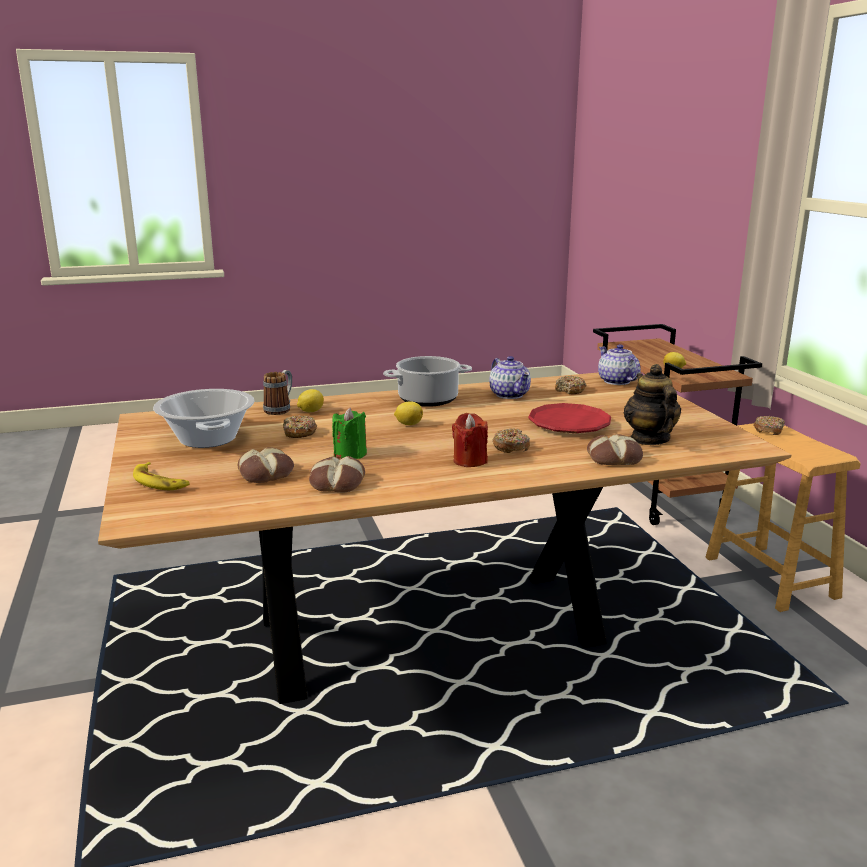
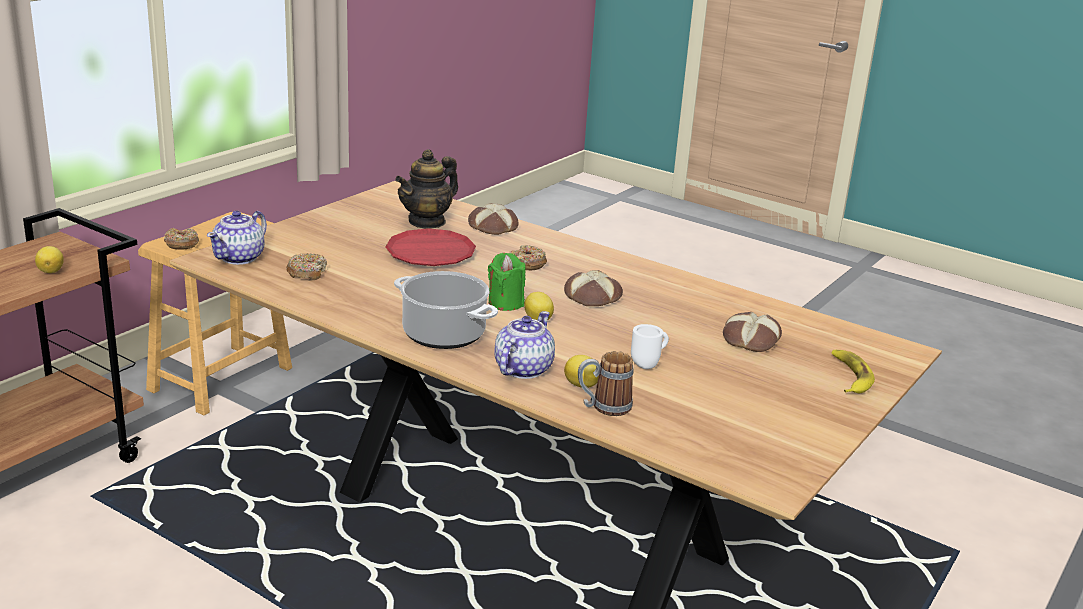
camera: 130 degrees left, 5 degrees up
cooking pot [153,389,255,448] -> none
donut [283,415,317,438] -> white mug [631,324,669,369]
bread [309,456,365,492] -> bread moved to [564,270,623,306]
green candle [332,407,367,459] -> green candle moved to [488,253,526,311]
red candle [452,413,488,467] -> none
teapot [490,356,531,399] -> teapot moved to [494,311,555,379]

